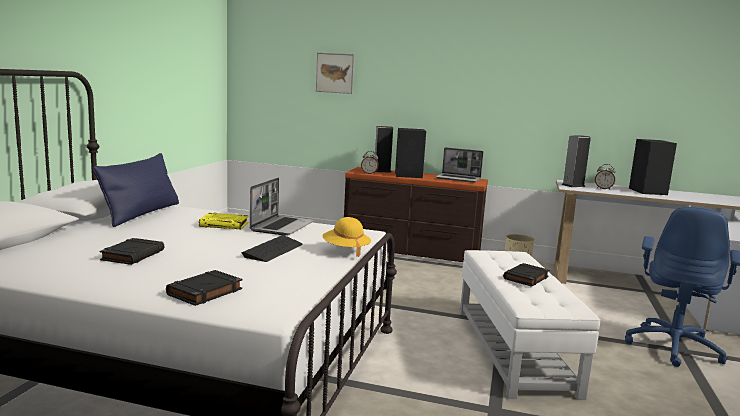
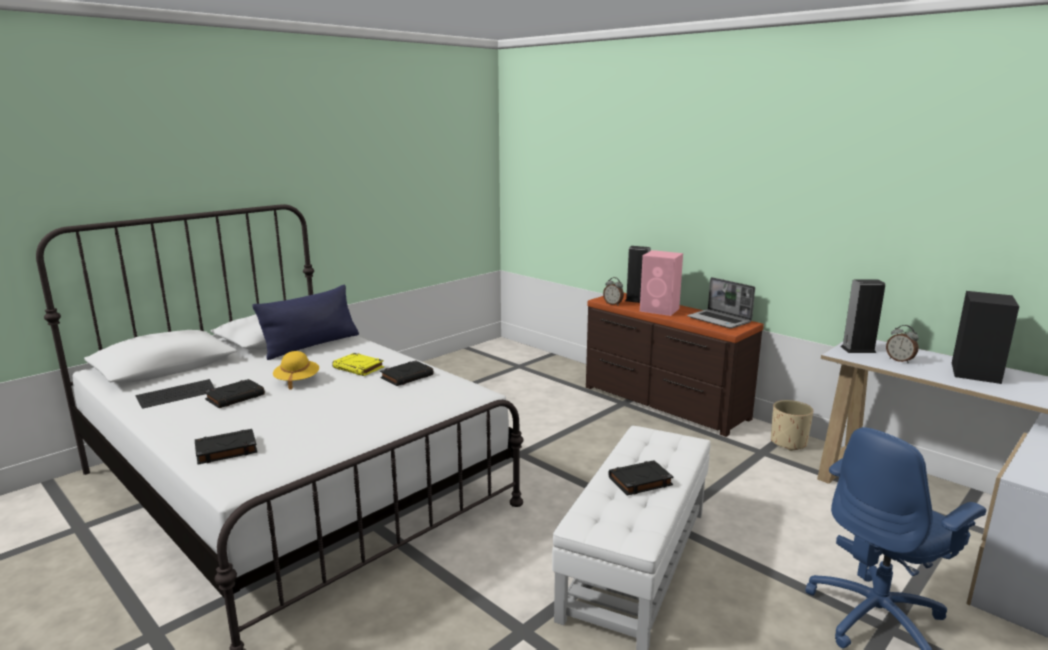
camera: 30 degrees right, 5 degrees up
keyboard [241,235,303,262] -> keyboard moved to [135,379,215,408]
laptop [250,178,314,236] -> black book [380,360,434,386]
picture [316,53,354,94] -> none
yellow hat [323,217,371,257] -> yellow hat moved to [273,351,319,390]
black speaker [395,128,426,178] -> pink speaker [640,250,683,316]

